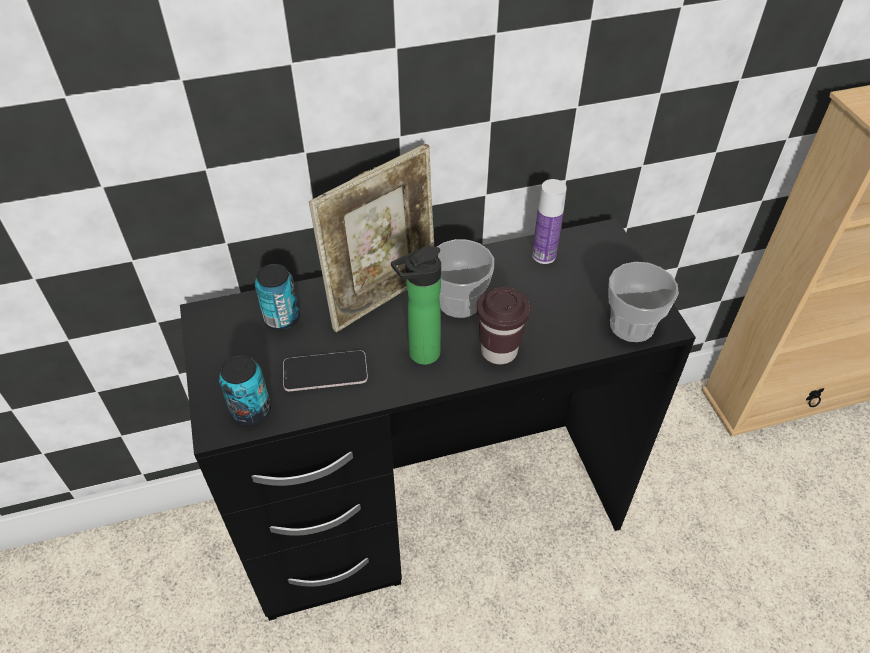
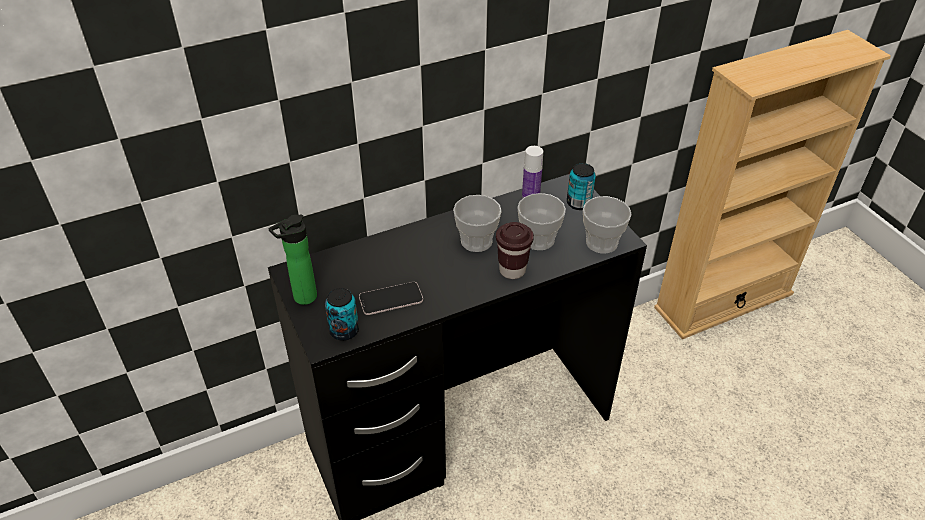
camera: 10 degrees left, 5 degrees down
can [255,264,300,330] -> can moved to [567,163,596,210]
picture frame [309,144,434,332] -> none
bottle [391,246,441,365] -> bottle moved to [268,214,317,305]
none -> cup [517,193,566,250]

